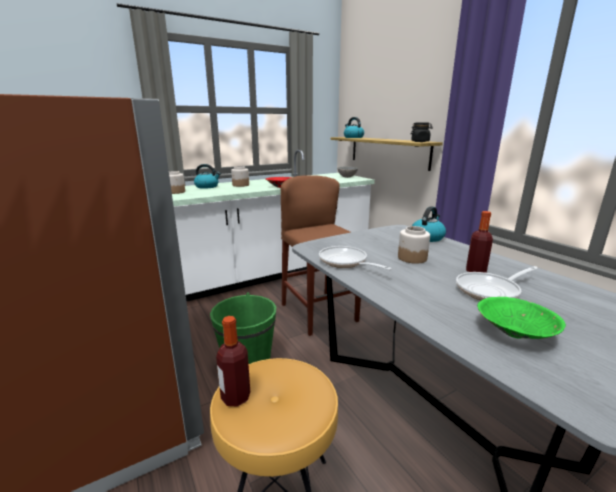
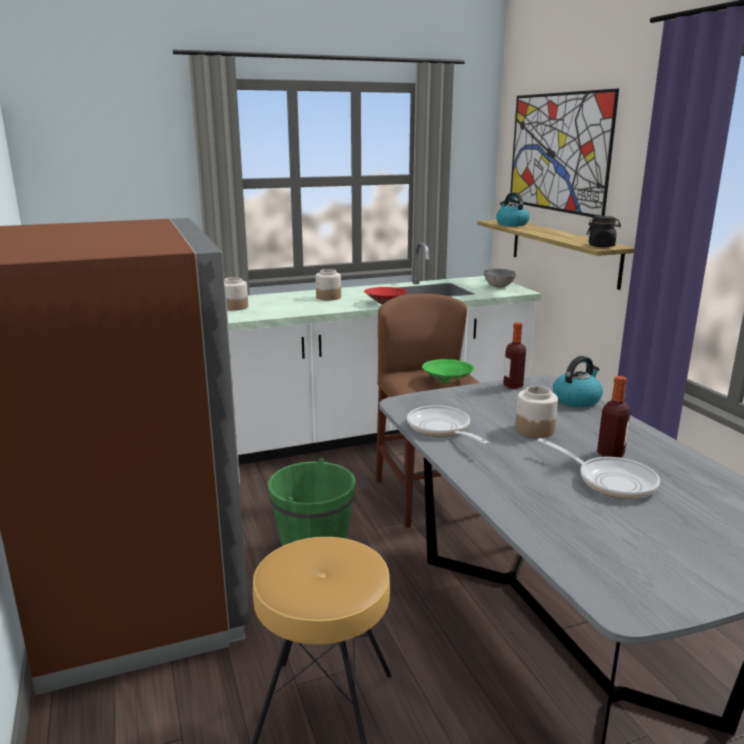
camera: 10 degrees right, 0 degrees up
kettle [194,164,221,189] -> none
bottle [216,316,250,407] -> bottle moved to [503,322,526,389]
frying pan [456,266,539,300] -> frying pan turned 120 degrees counterclockwise [538,438,660,499]
green bowl [477,297,566,339] -> green bowl moved to [422,359,475,383]
none -> picture [510,88,619,217]

